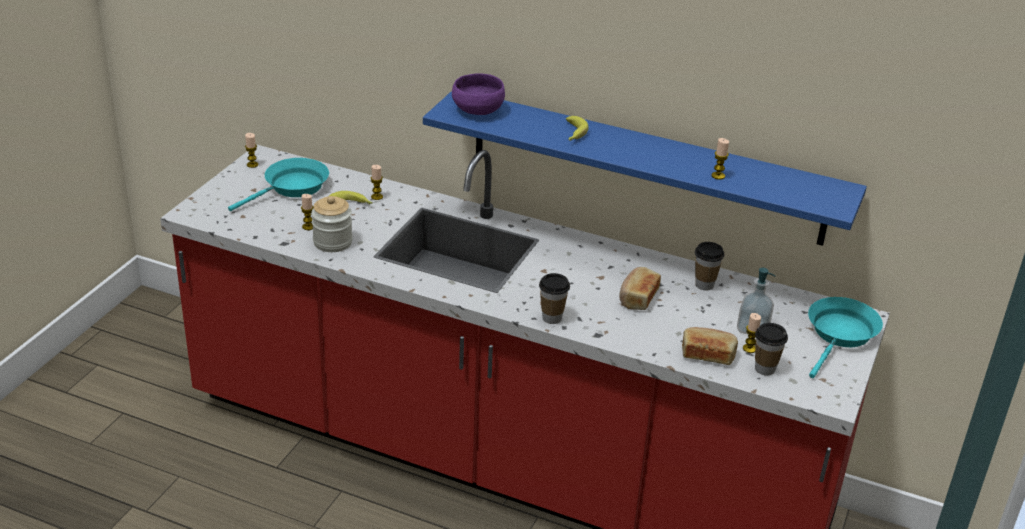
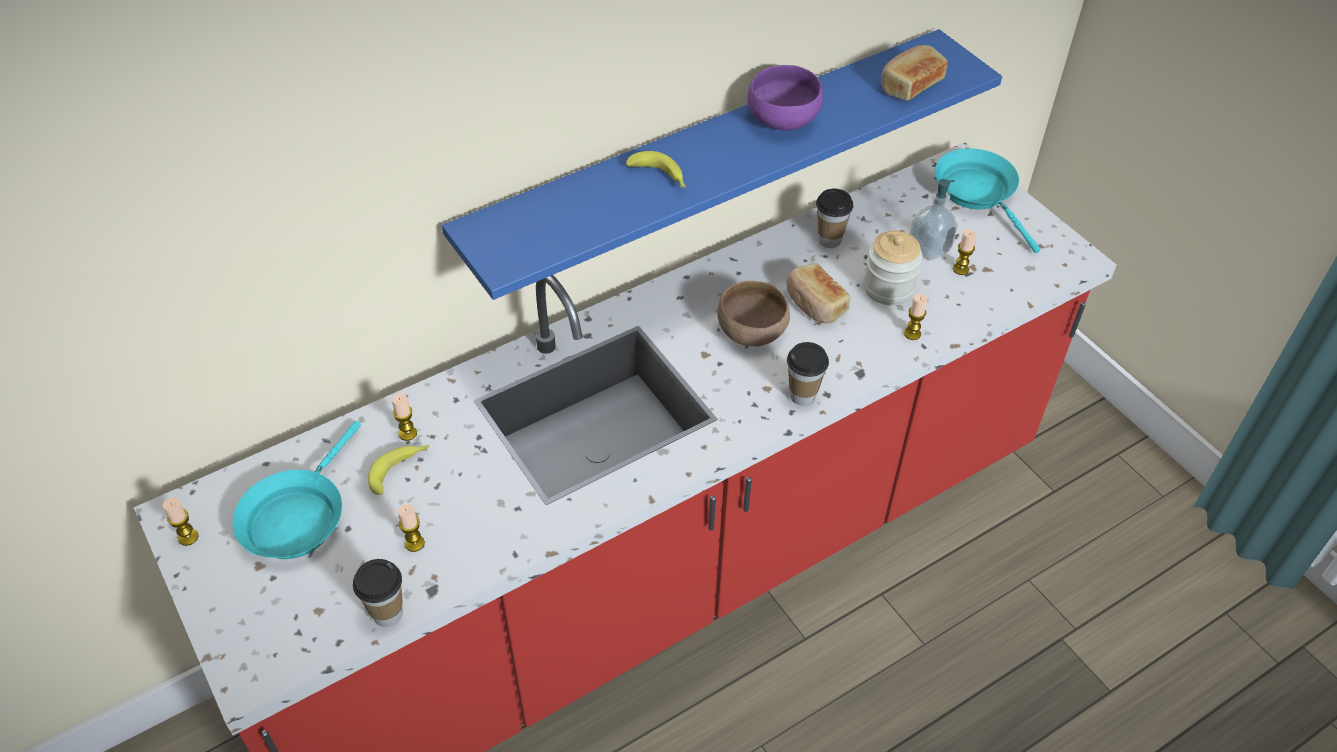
camera: 55 degrees left, 15 degrees up
turquoise frying pan [228,158,329,211] -> turquoise frying pan turned 150 degrees counterclockwise [232,421,361,559]
jar [311,196,353,252] -> jar moved to [863,231,922,305]
purple bowl [452,73,505,115] -> purple bowl moved to [747,65,823,130]
bread [682,327,738,365] -> bread moved to [881,45,948,101]
candle [712,138,729,180] -> candle moved to [904,294,928,340]
cup [755,323,788,376] -> cup moved to [353,559,403,627]
none -> brown bowl [717,281,790,346]

